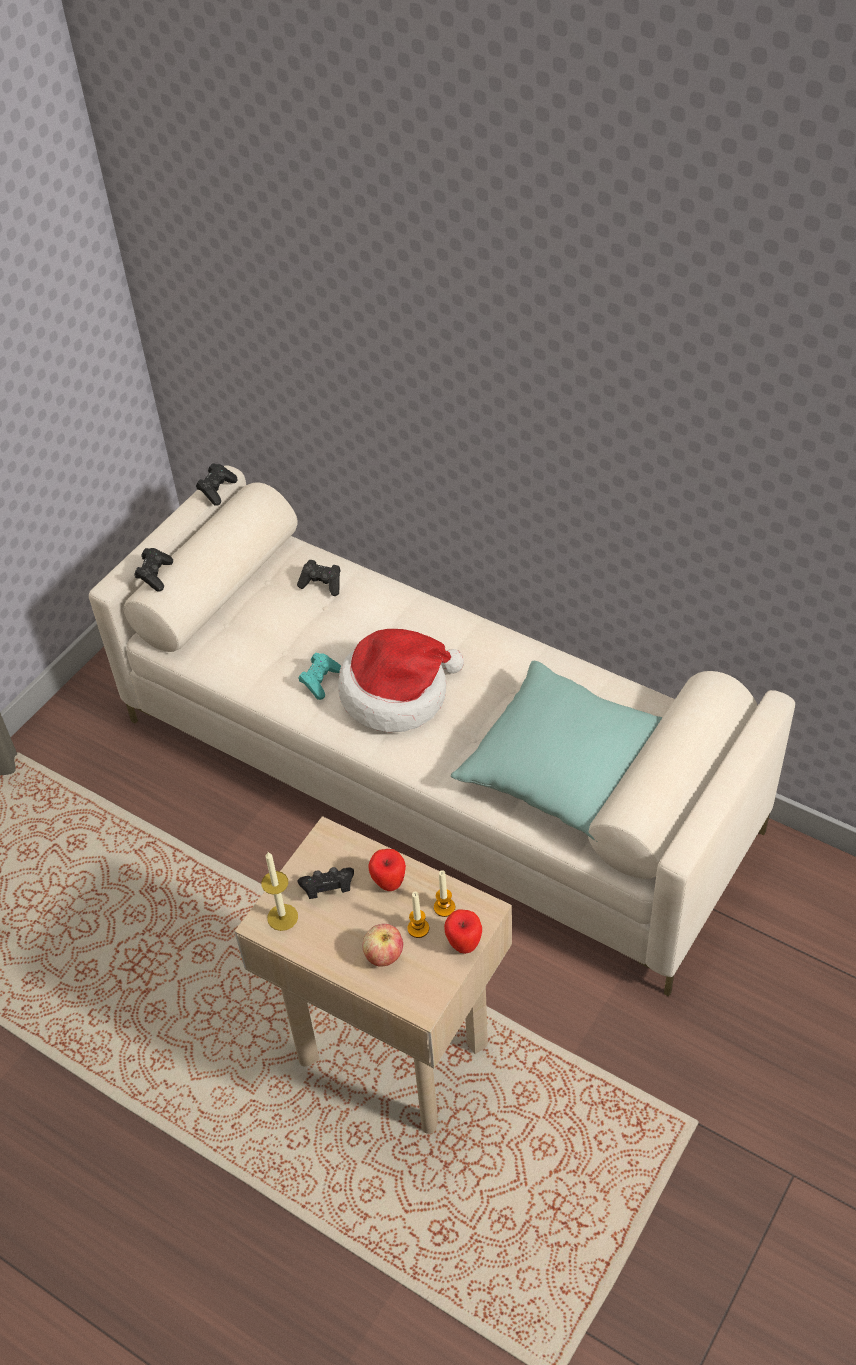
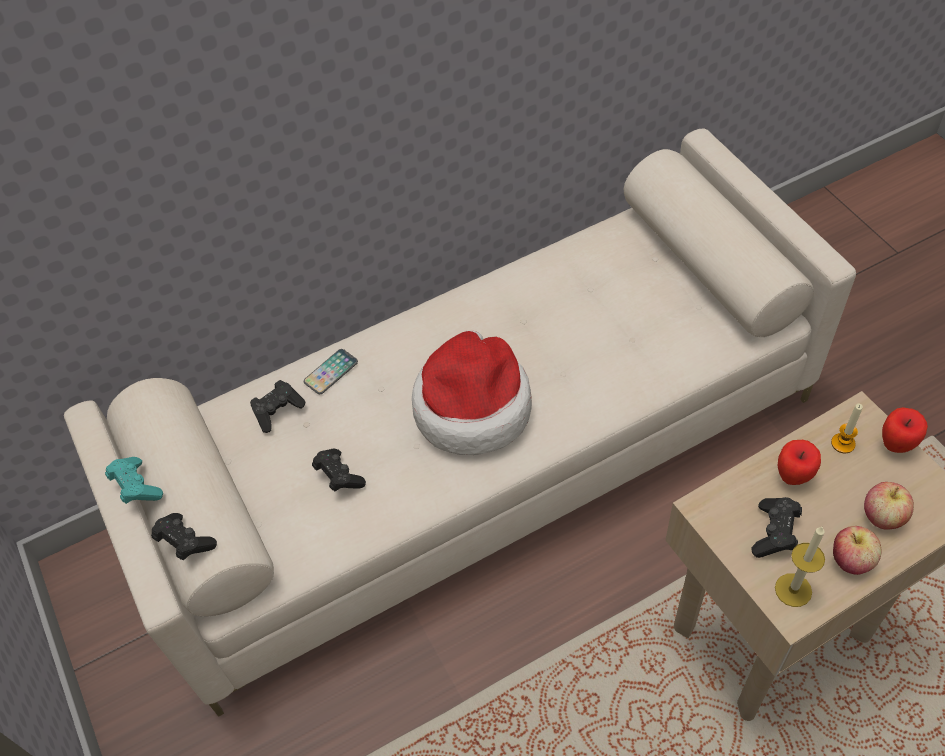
camera: 60 degrees left, 5 degrees up
black game controller [196,463,238,506] -> black game controller moved to [312,448,366,492]
turquoise game controller [298,653,341,700] -> turquoise game controller moved to [105,457,163,504]
candle [407,892,429,938] -> none
turquoise pillow [451,661,663,842] -> none
none -> phone [304,349,358,394]
none -> apple [833,526,881,575]

